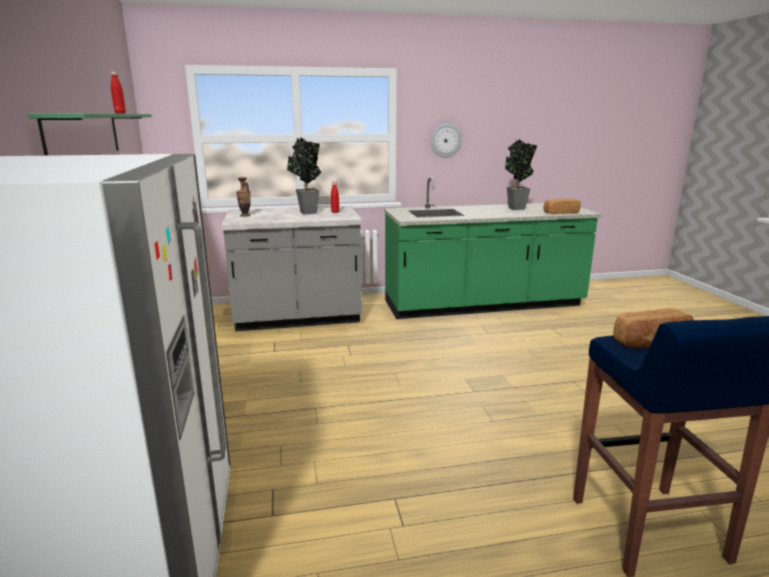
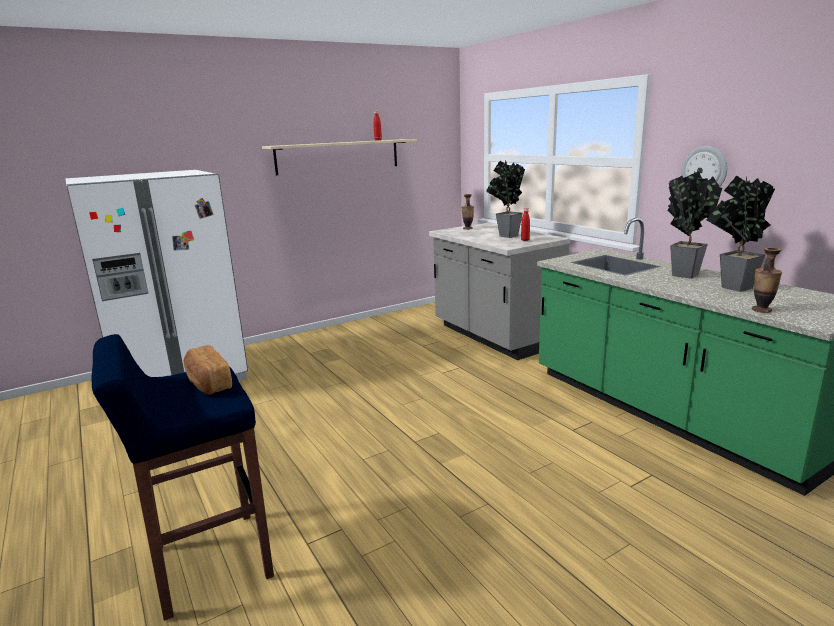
camera: 70 degrees right, 0 degrees up
green shelf [28,113,152,156] -> beige shelf [262,139,417,175]
bread [543,198,581,214] -> vase [752,248,782,313]
none -> potted plant [668,171,722,279]

